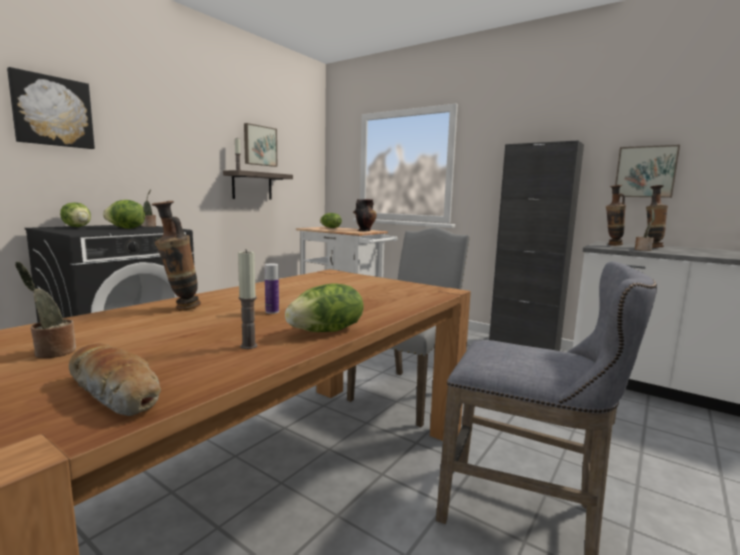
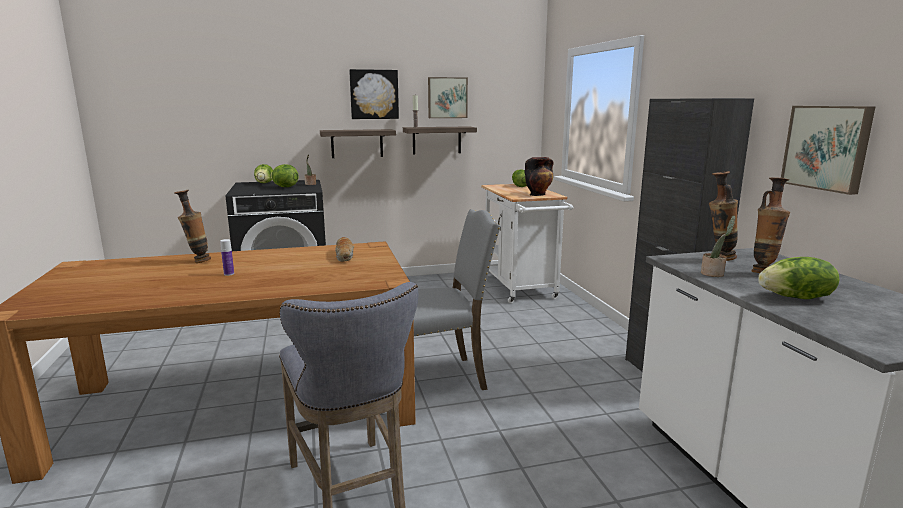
camera: 40 degrees right, 5 degrees up
picture [7,67,95,149] -> picture moved to [349,69,399,119]
potted plant [15,261,76,358] -> none
bread [69,343,161,416] -> bread moved to [336,237,354,262]
candle [238,249,257,349] -> none
lettuce [285,284,363,332] -> lettuce moved to [758,257,839,299]
none -> shelf [320,129,396,158]

